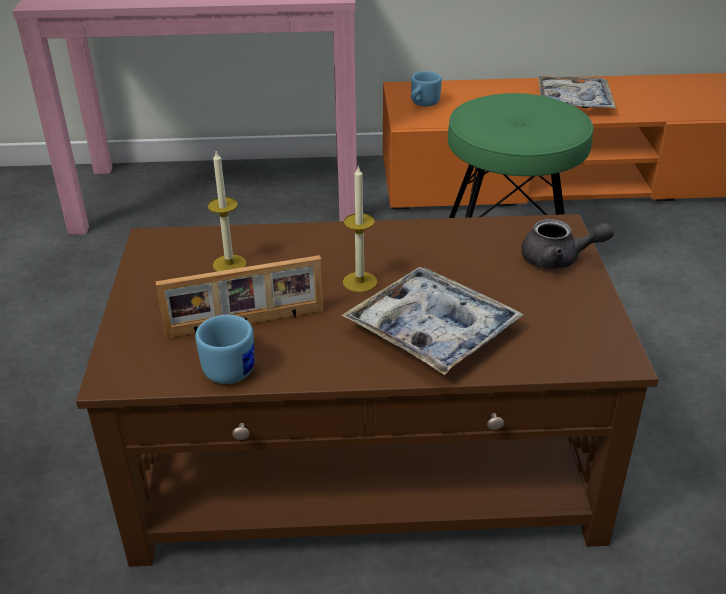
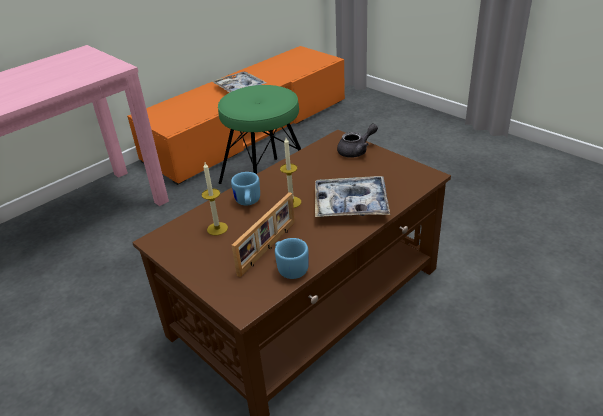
camera: 40 degrees left, 0 degrees up
blue mug [411,71,442,107] -> blue mug moved to [231,172,260,205]

